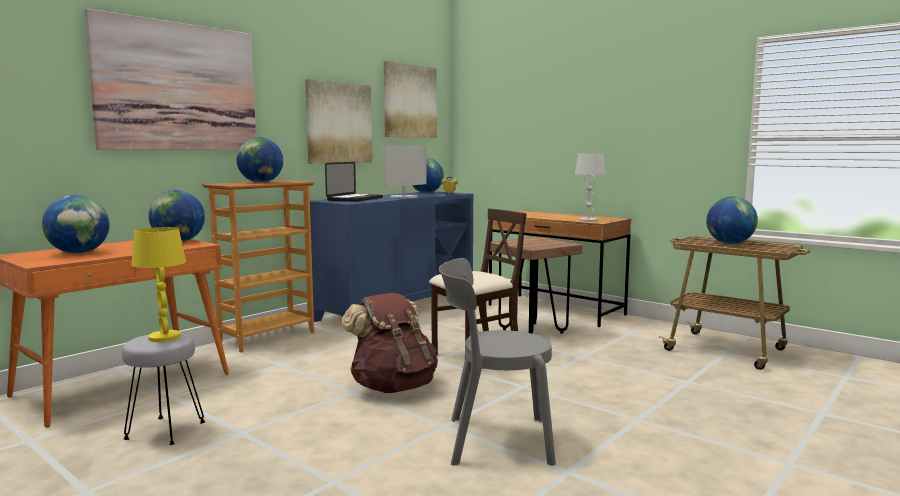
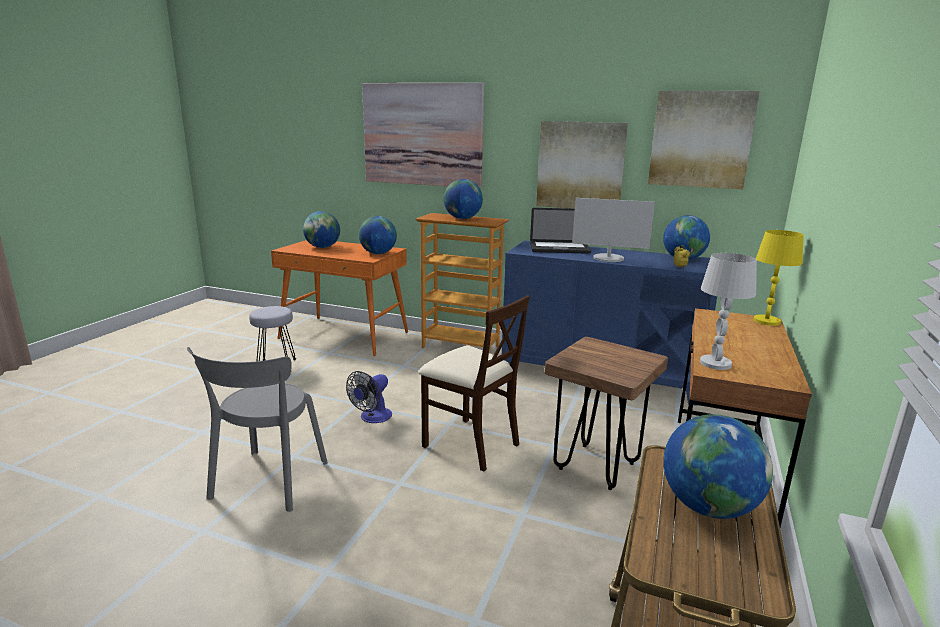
camera: 70 degrees right, 10 degrees up
yellow table lamp [131,227,186,342] -> yellow table lamp moved to [753,230,804,326]
brown backpack [341,293,438,393] -> fan [346,371,392,423]
grey chair [439,258,556,466] -> grey chair turned 150 degrees counterclockwise [187,347,328,512]

